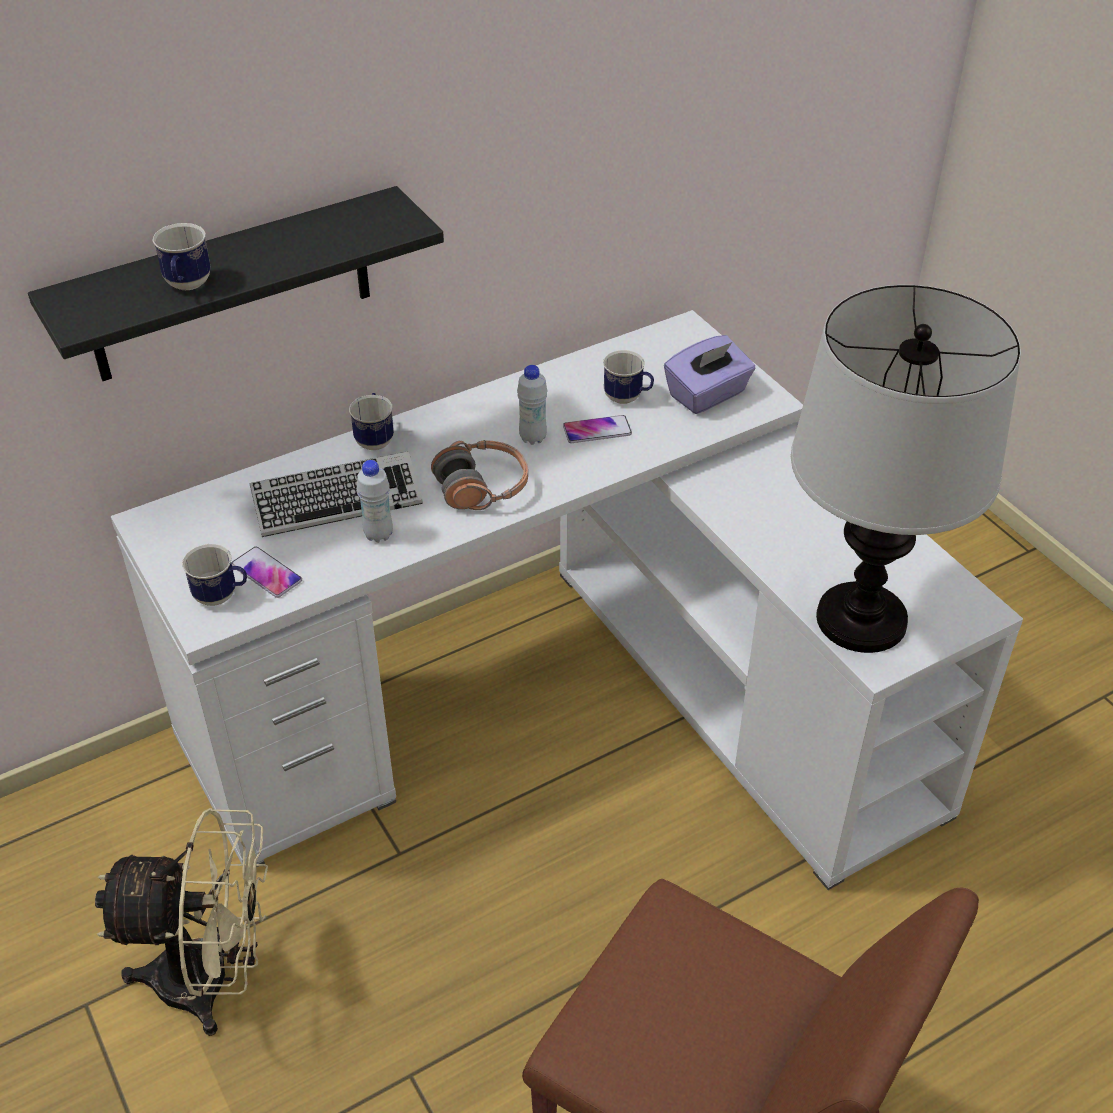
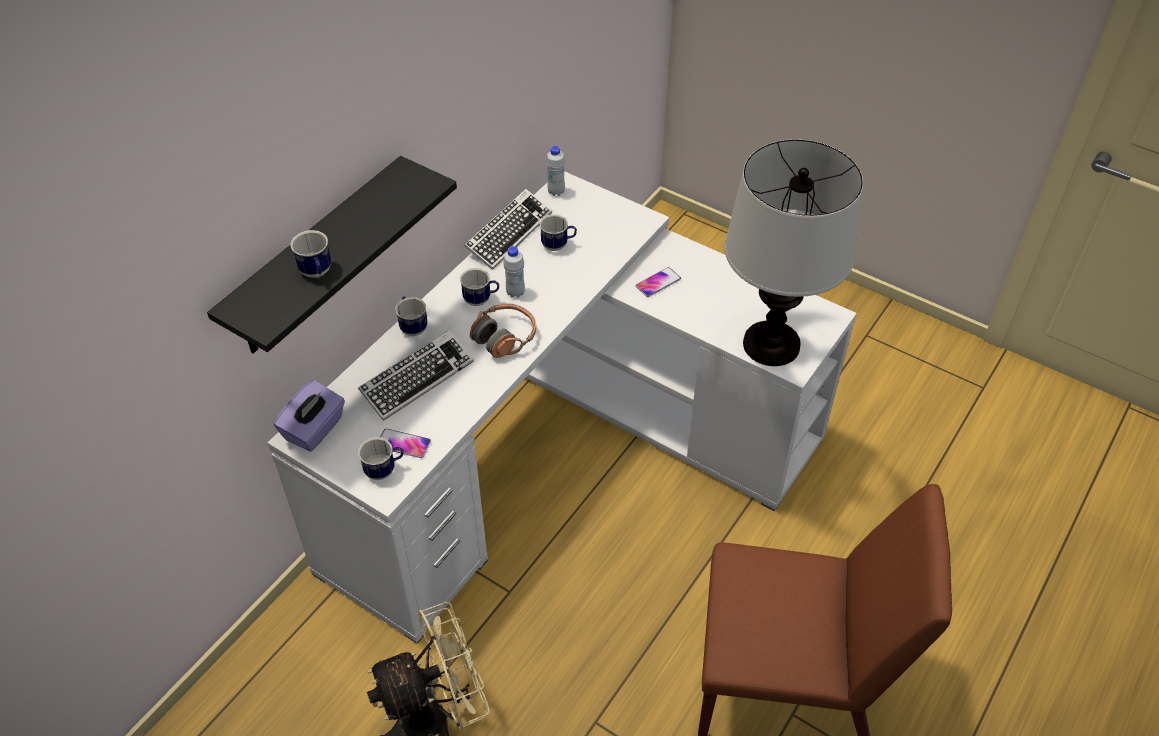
camera: 25 degrees left, 5 degrees up
white bottle [357,460,393,543] -> white bottle moved to [546,146,565,196]
phone [563,415,632,443] -> phone moved to [636,267,681,297]
purple tissue box [664,335,756,414] -> purple tissue box moved to [274,380,345,452]
none -> mug [460,268,499,306]
none -> keyboard [464,188,552,270]

